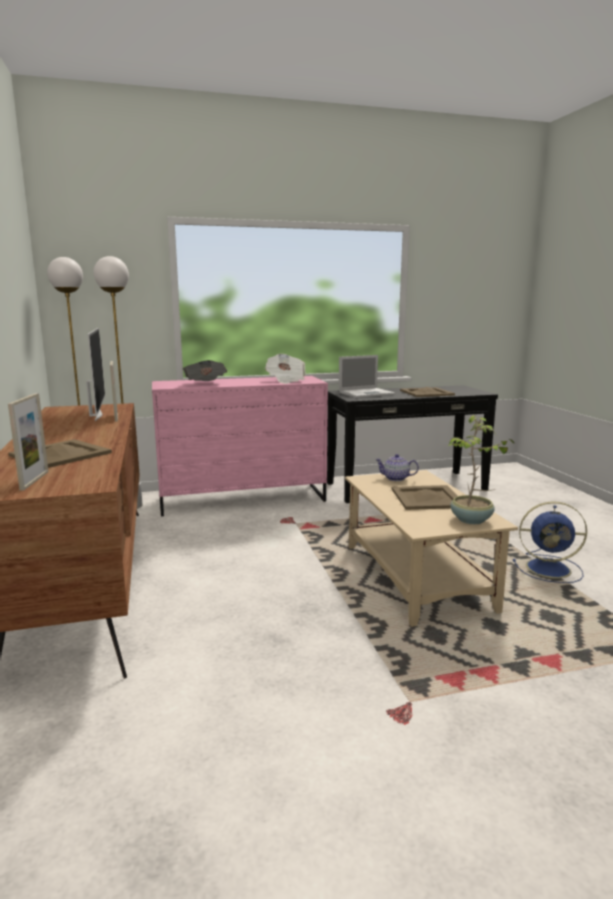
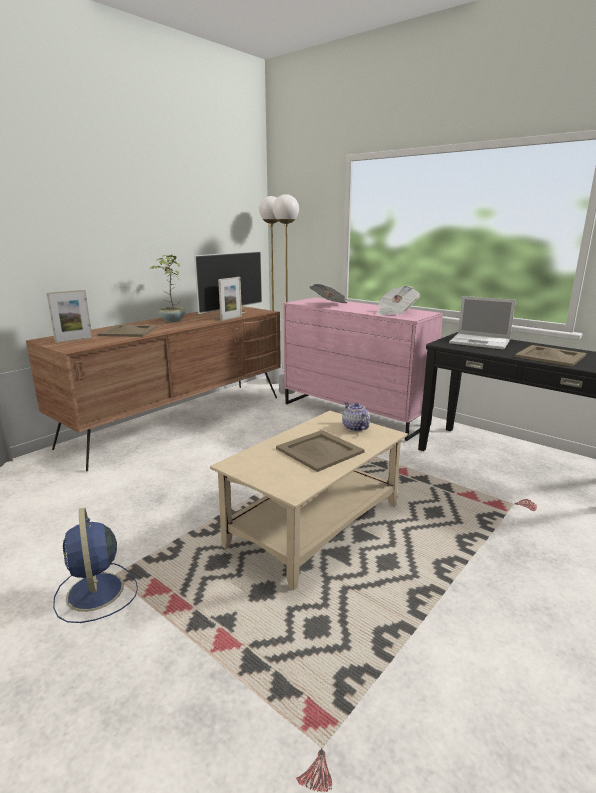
camera: 55 degrees right, 5 degrees up
potted plant [448,415,514,524] -> potted plant moved to [150,255,185,322]
blue fan [513,501,587,583] -> blue fan moved to [53,508,138,623]

